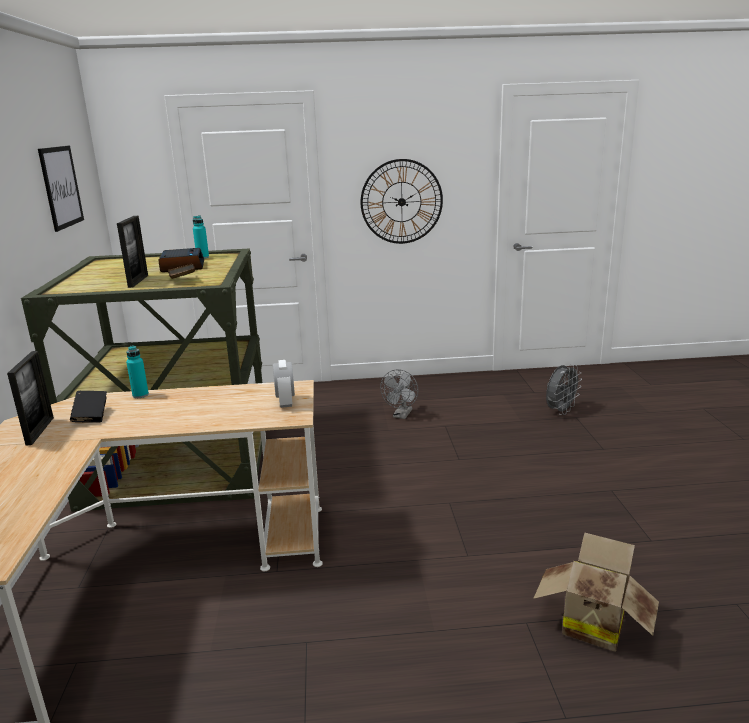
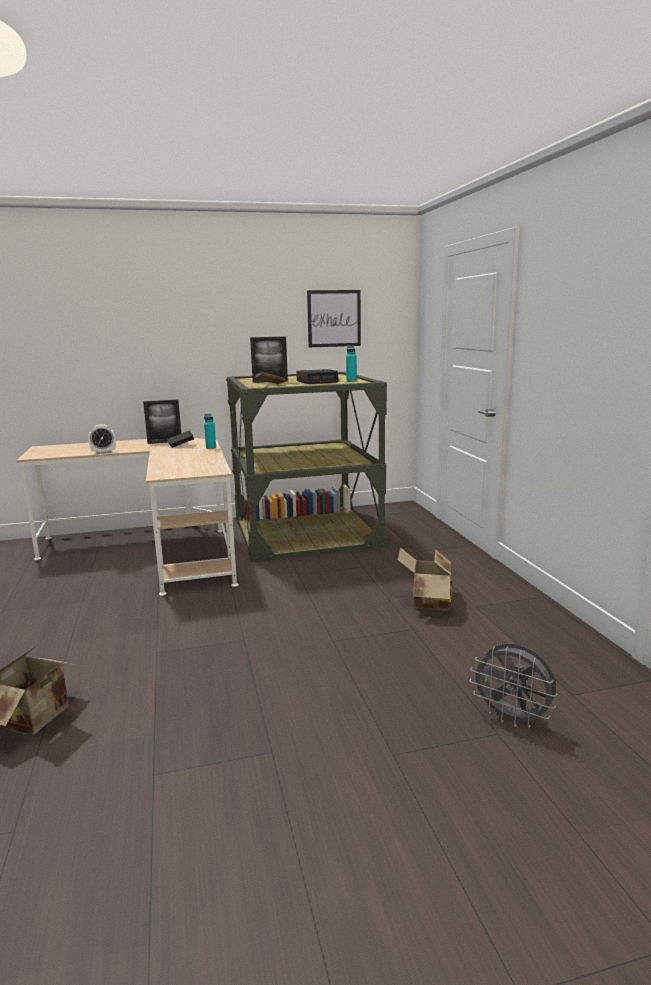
camera: 80 degrees right, 5 degrees down
alarm clock [273,360,295,408] -> alarm clock moved to [88,424,116,454]
wall clock [361,159,443,244] -> none
grey fan [380,369,418,419] -> cardboard box [398,547,452,610]

